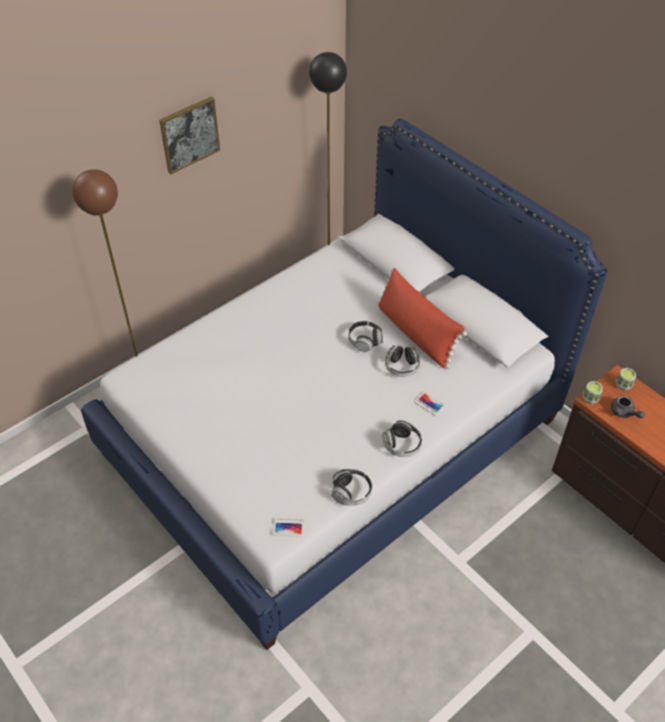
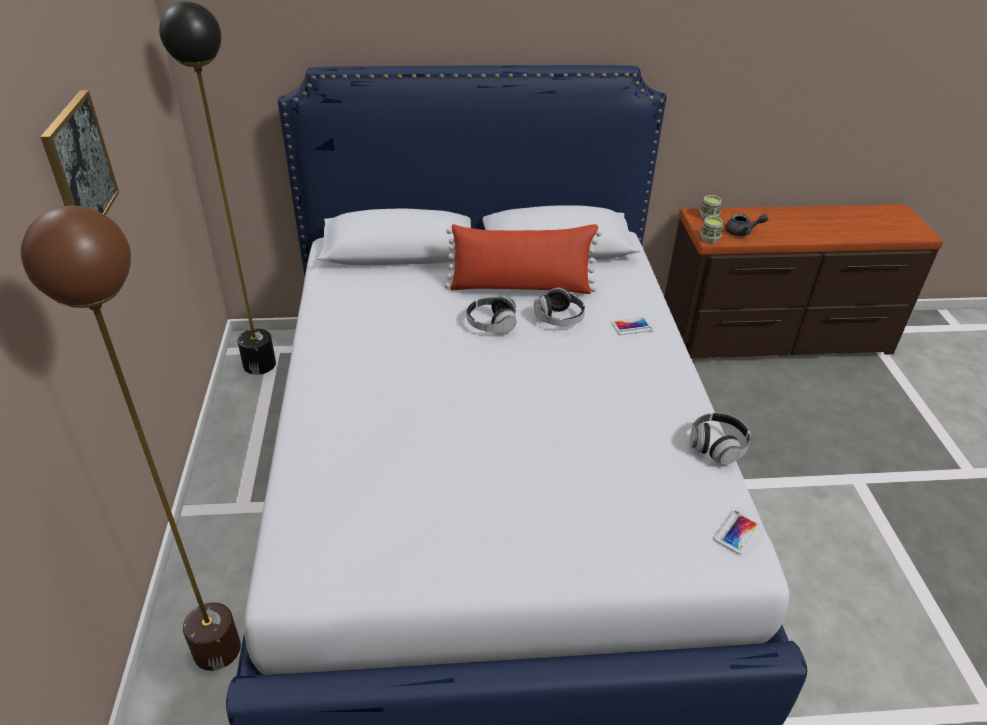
camera: 55 degrees left, 10 degrees down
headphones [382,420,422,457] -> none

